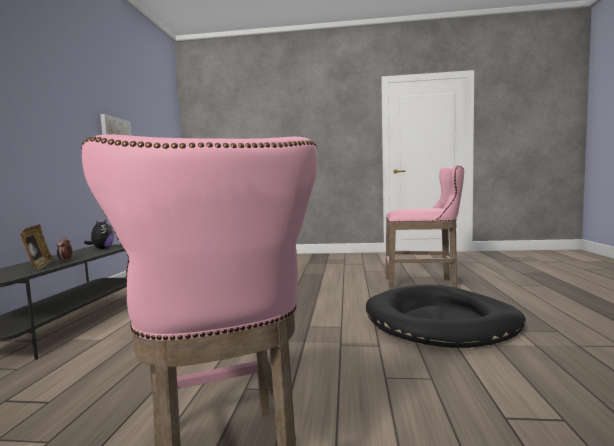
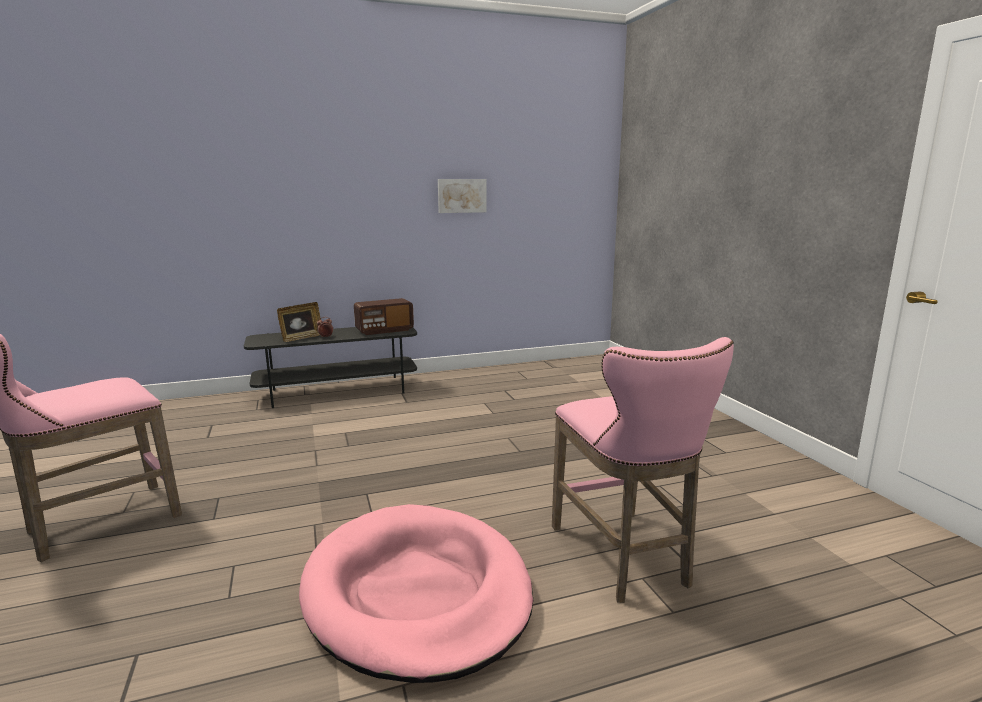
camera: 65 degrees right, 10 degrees up
plush toy [84,220,114,249] -> radio [354,298,414,335]
black dog bed [366,284,526,348] -> pink dog bed [299,504,533,683]

